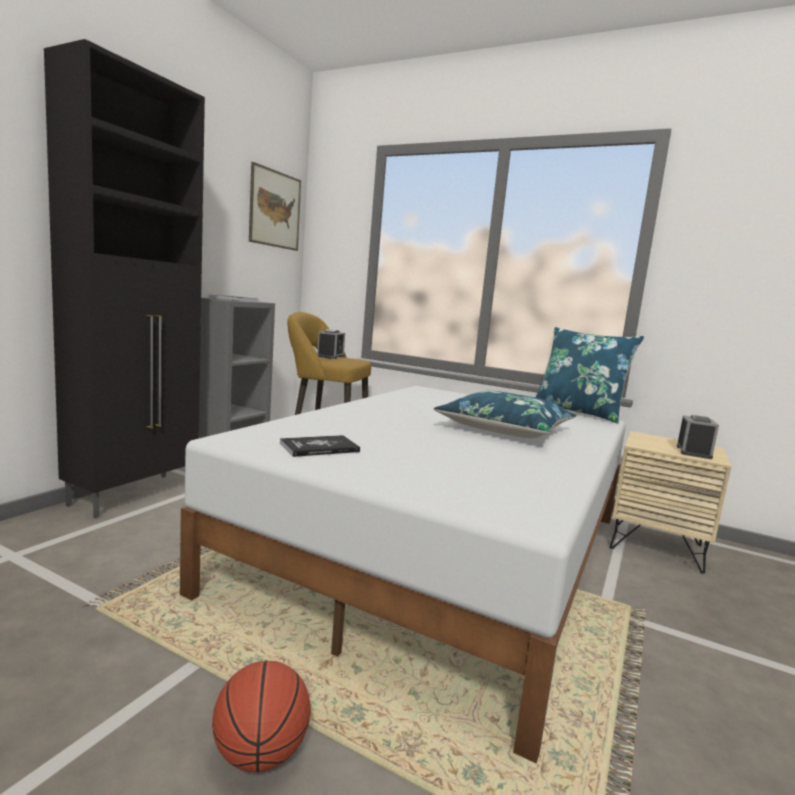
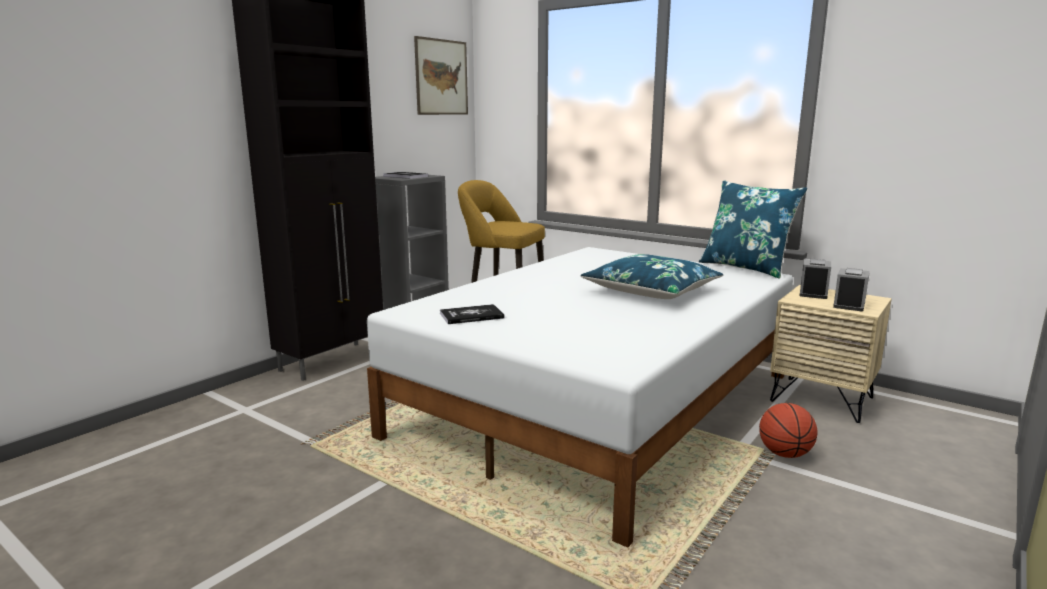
camera: 10 degrees right, 5 degrees up
basketball [212,661,311,772] -> basketball moved to [759,403,817,458]
alarm clock [317,329,345,359] -> alarm clock moved to [799,259,831,299]

